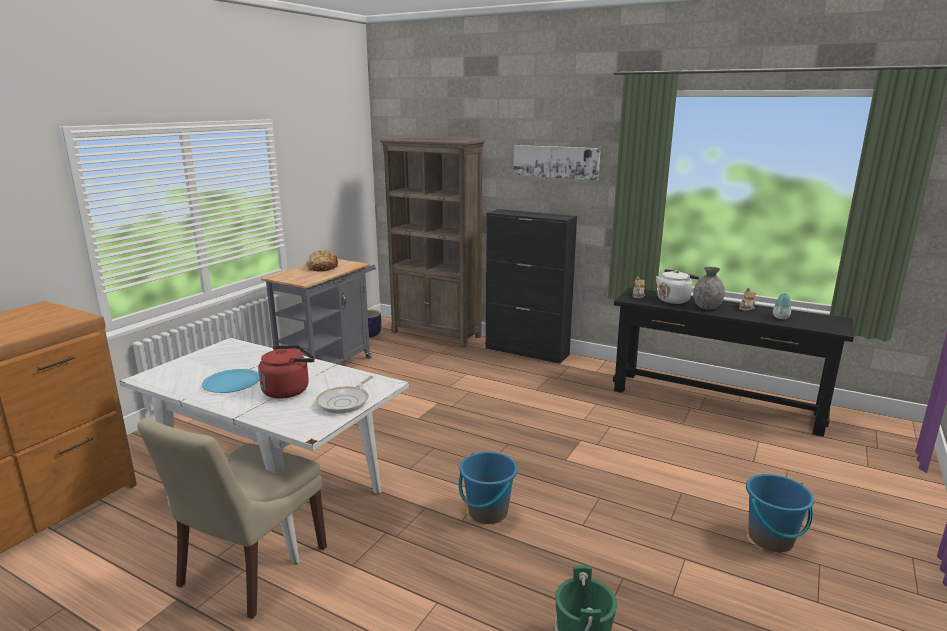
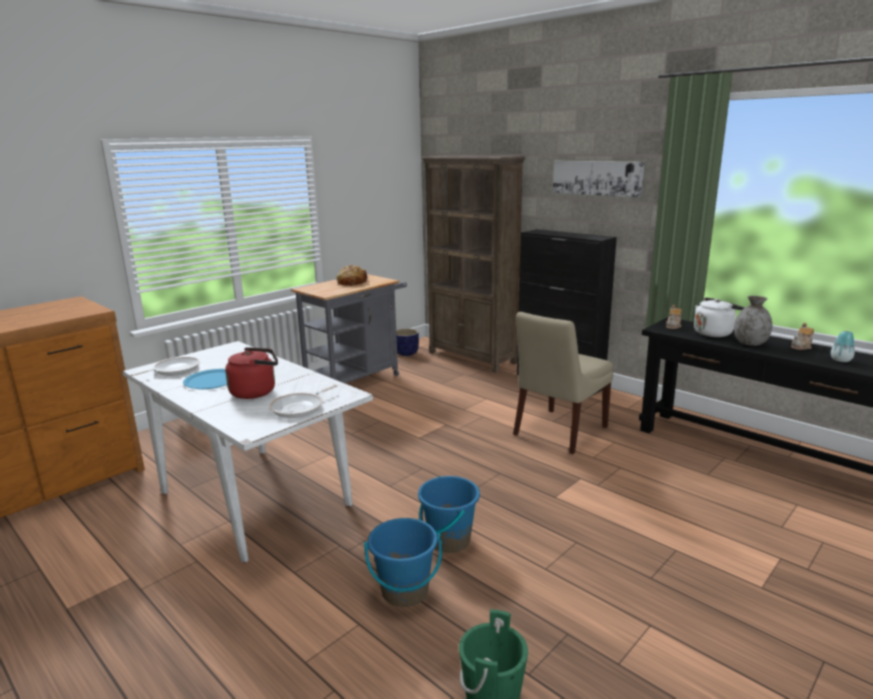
camera: 15 degrees right, 0 degrees up
beige chair [137,418,327,619] -> beige chair moved to [513,312,613,454]
blue bucket [746,474,814,552] -> blue bucket moved to [364,518,442,607]
none -> frying pan [130,356,200,376]

